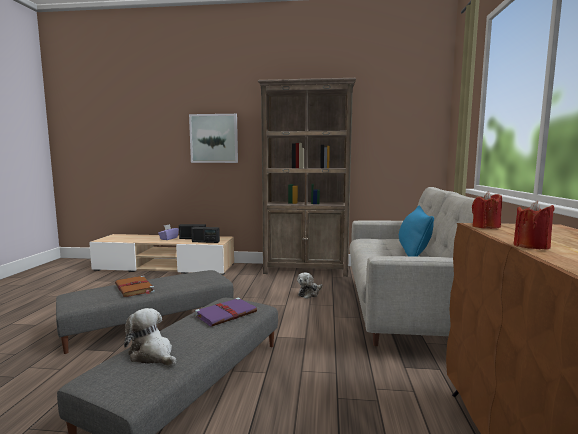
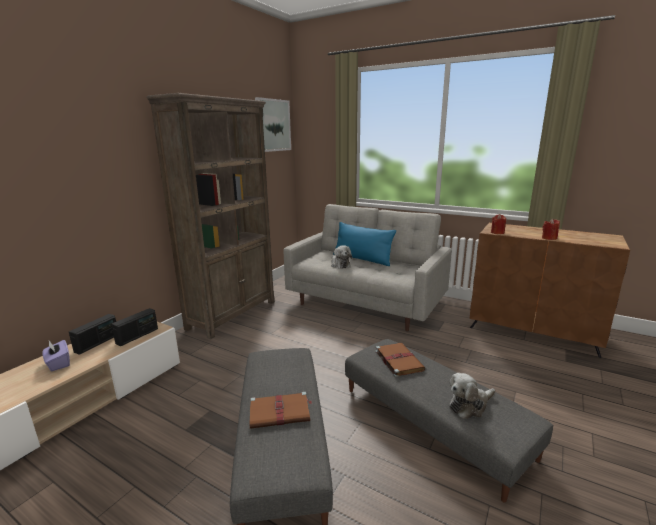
camera: 65 degrees left, 10 degrees up
picture [189,114,238,163] -> picture moved to [255,97,291,152]
purple book [195,298,257,327] -> brown book [375,343,425,377]
plush toy [297,272,323,299] -> plush toy moved to [331,245,352,269]

